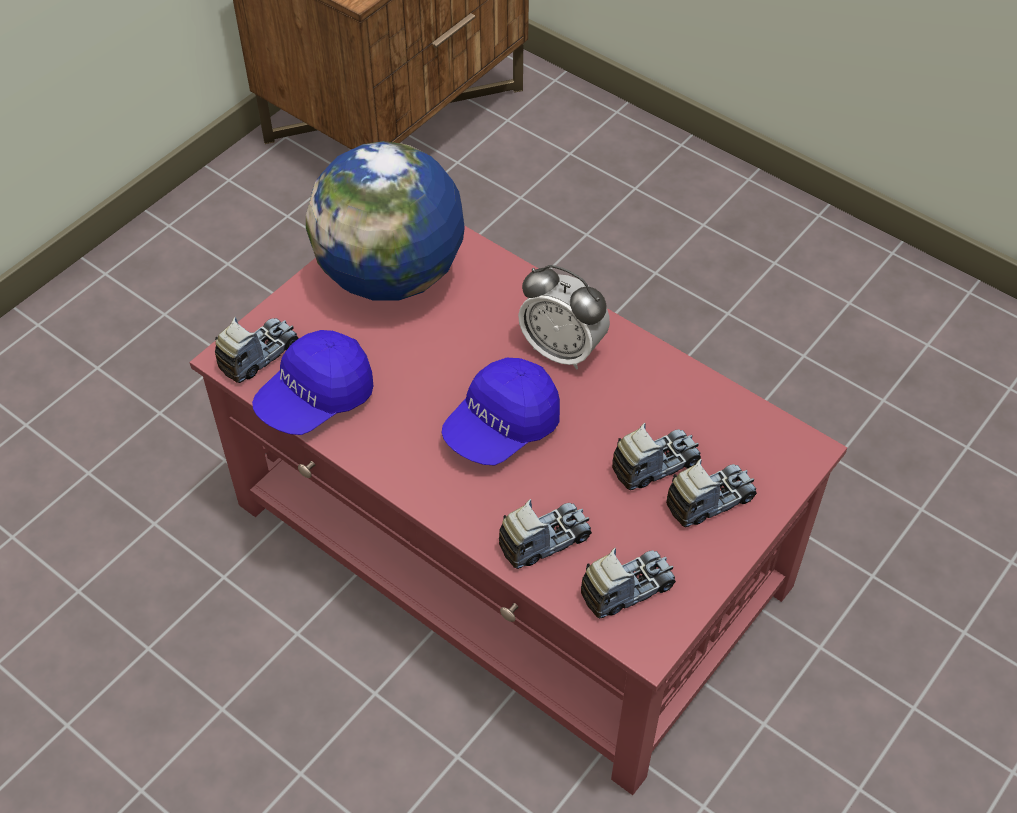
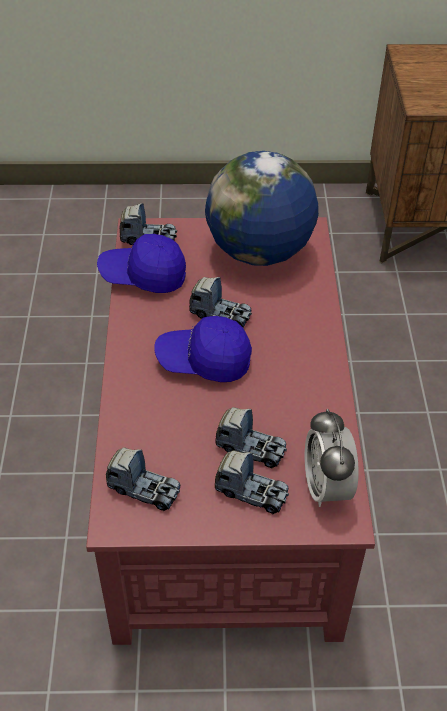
camera: 50 degrees right, 5 degrees down
toy truck [499,499,592,569] -> toy truck moved to [189,277,252,328]
alarm clock [518,265,610,370] -> alarm clock moved to [305,409,359,507]

